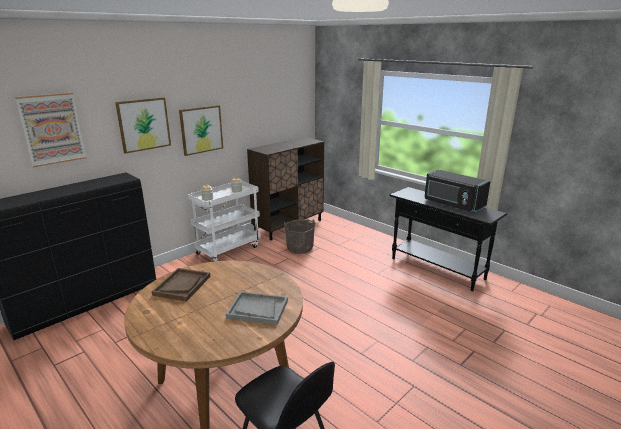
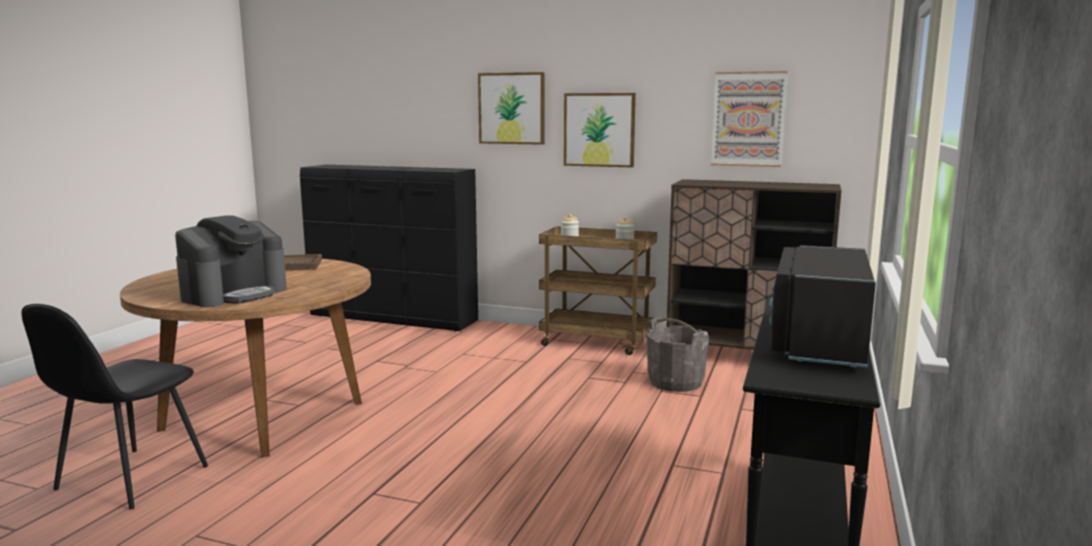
camera: 65 degrees right, 10 degrees down
picture [15,93,86,167] -> picture moved to [711,71,788,167]
white cart [188,181,261,262] -> brown cart [539,227,657,355]
grey tray [225,292,288,325] -> coffee machine [175,215,287,307]

